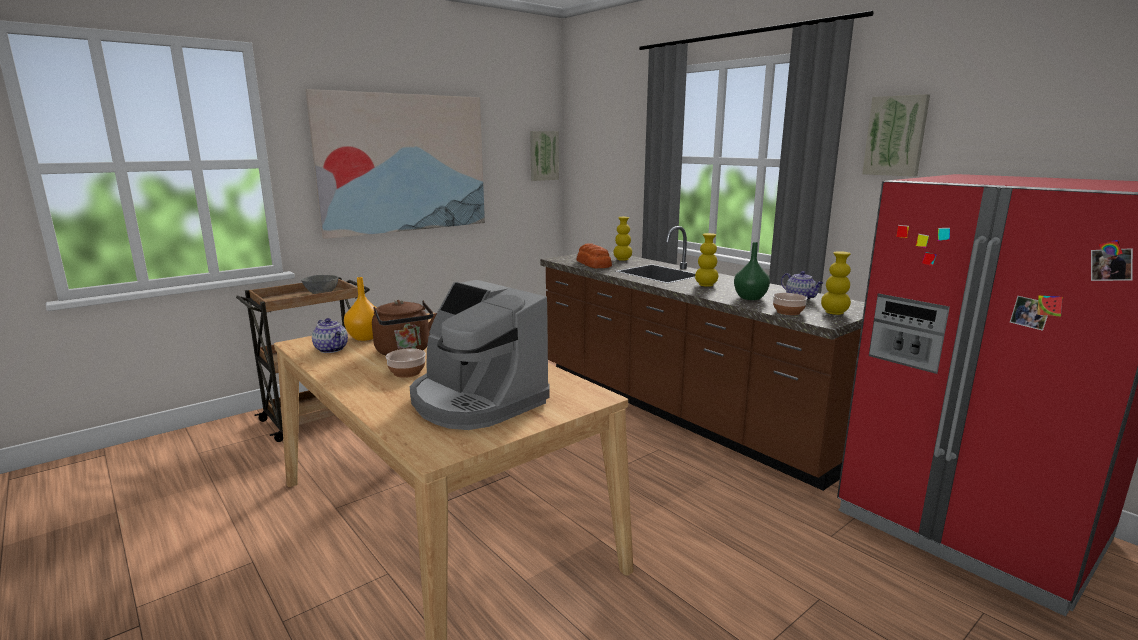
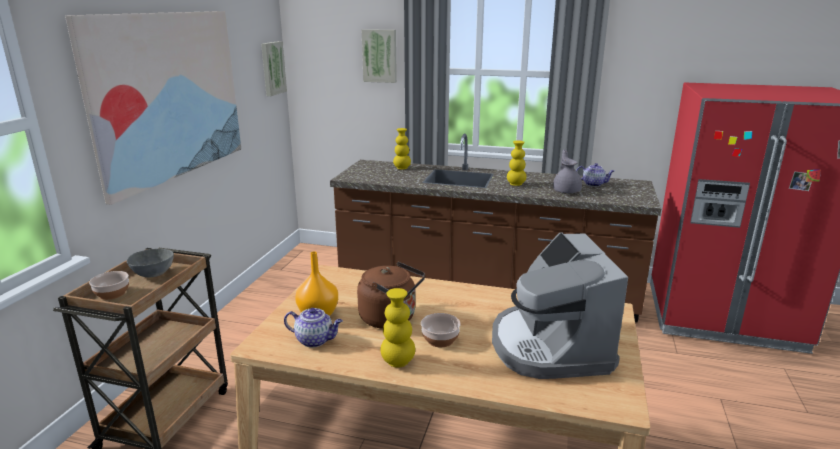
camera: 35 degrees left, 5 degrees up
coffee machine [410,280,549,430] -> coffee machine turned 75 degrees clockwise [492,232,628,379]
bread [577,243,612,268] -> none
green vase [734,242,770,300] -> grey teapot [553,149,582,193]
bowl [773,293,808,315] -> bowl moved to [89,271,129,300]
yellow vase [821,251,851,315] -> yellow vase moved to [381,288,415,368]
picture [862,94,930,177] -> picture moved to [362,29,397,83]

